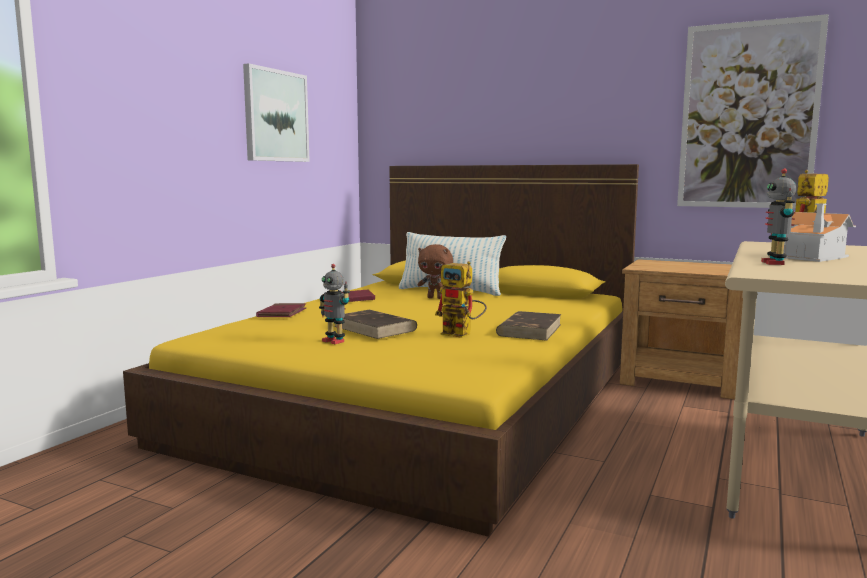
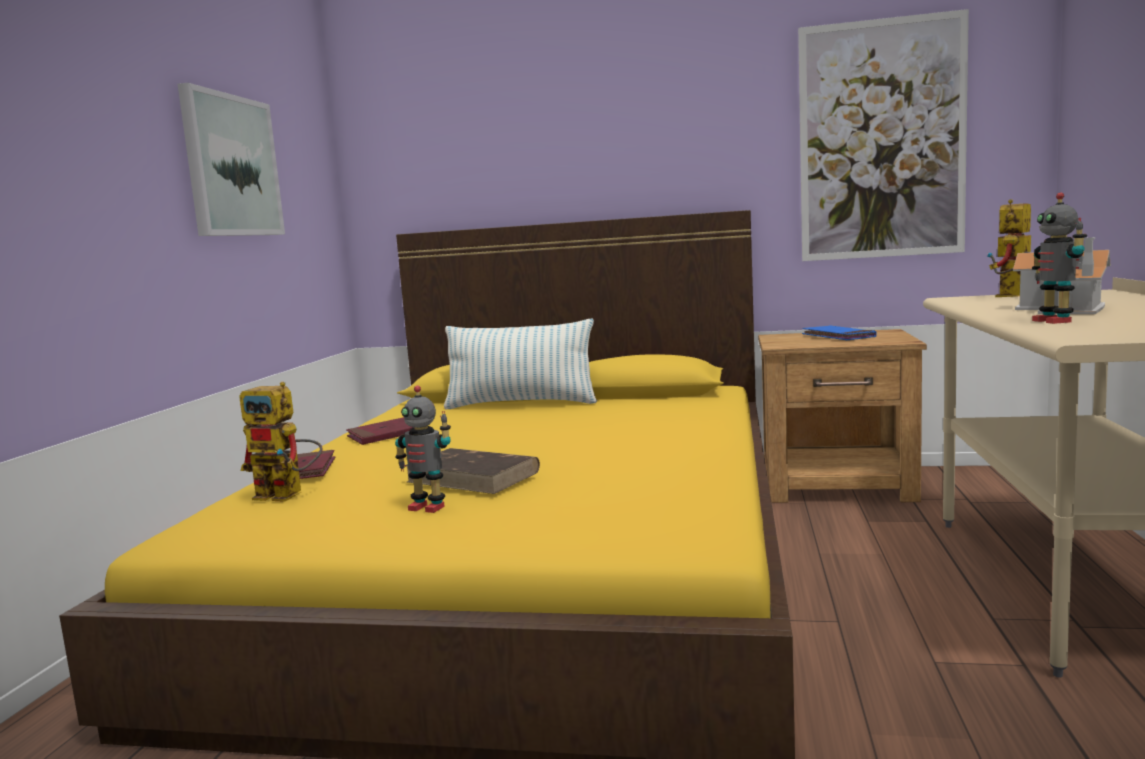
camera: 15 degrees left, 0 degrees up
brown plush toy [417,244,453,299] -> none
toy robot [435,261,487,338] -> toy robot moved to [239,382,323,502]
brown book [496,311,562,341] -> none
none -> blue book [802,325,877,340]

